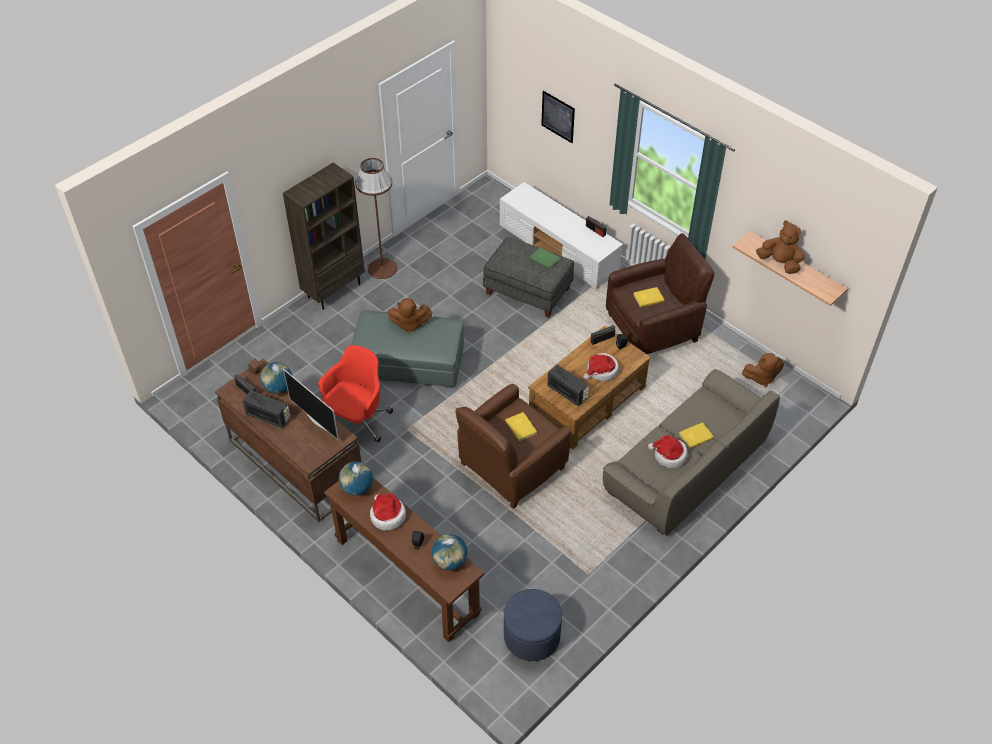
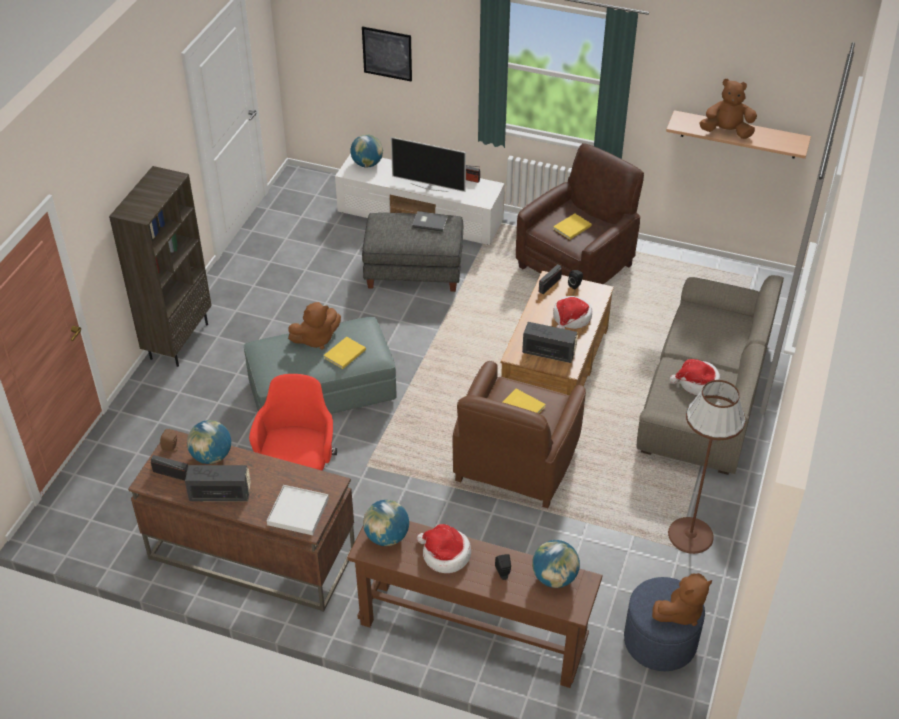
camera: 25 degrees left, 5 degrees down
television [283,369,339,440] -> television moved to [391,137,466,192]
brown floor lamp [355,158,397,279] -> brown floor lamp moved to [668,380,746,554]
green book [529,247,560,270] -> grey book [412,211,448,232]
yellow book [679,422,714,449] -> yellow book moved to [324,337,366,369]
brown plush toy [741,353,784,387] -> brown plush toy moved to [652,573,712,626]
none -> white tray [267,485,329,535]
none -> globe [350,134,383,167]

